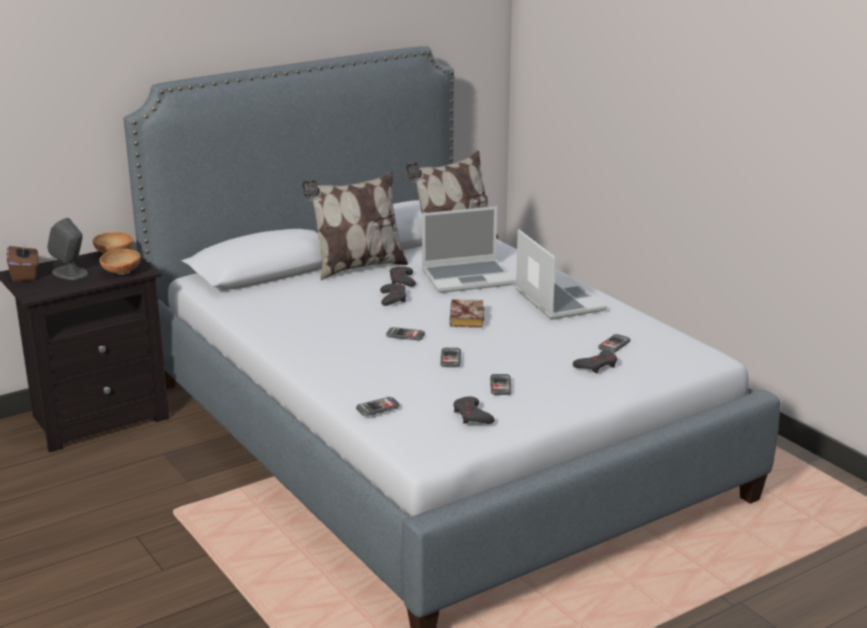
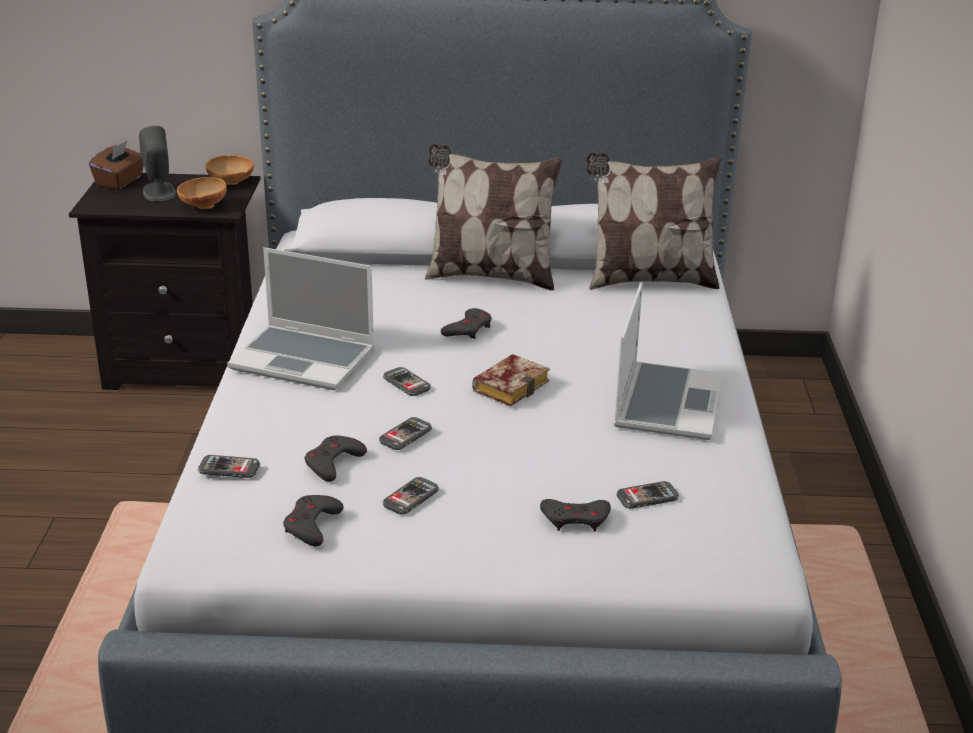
camera: 35 degrees right, 5 degrees up
grey game controller [390,266,416,287] -> grey game controller moved to [304,436,367,482]
laptop [422,206,514,293] -> laptop moved to [227,247,375,390]

